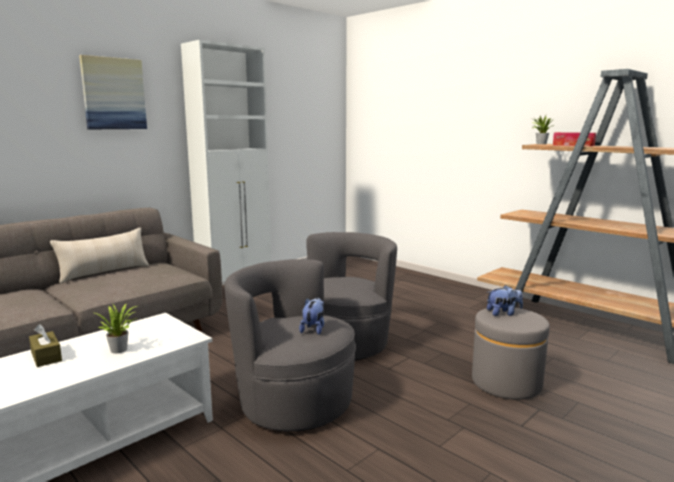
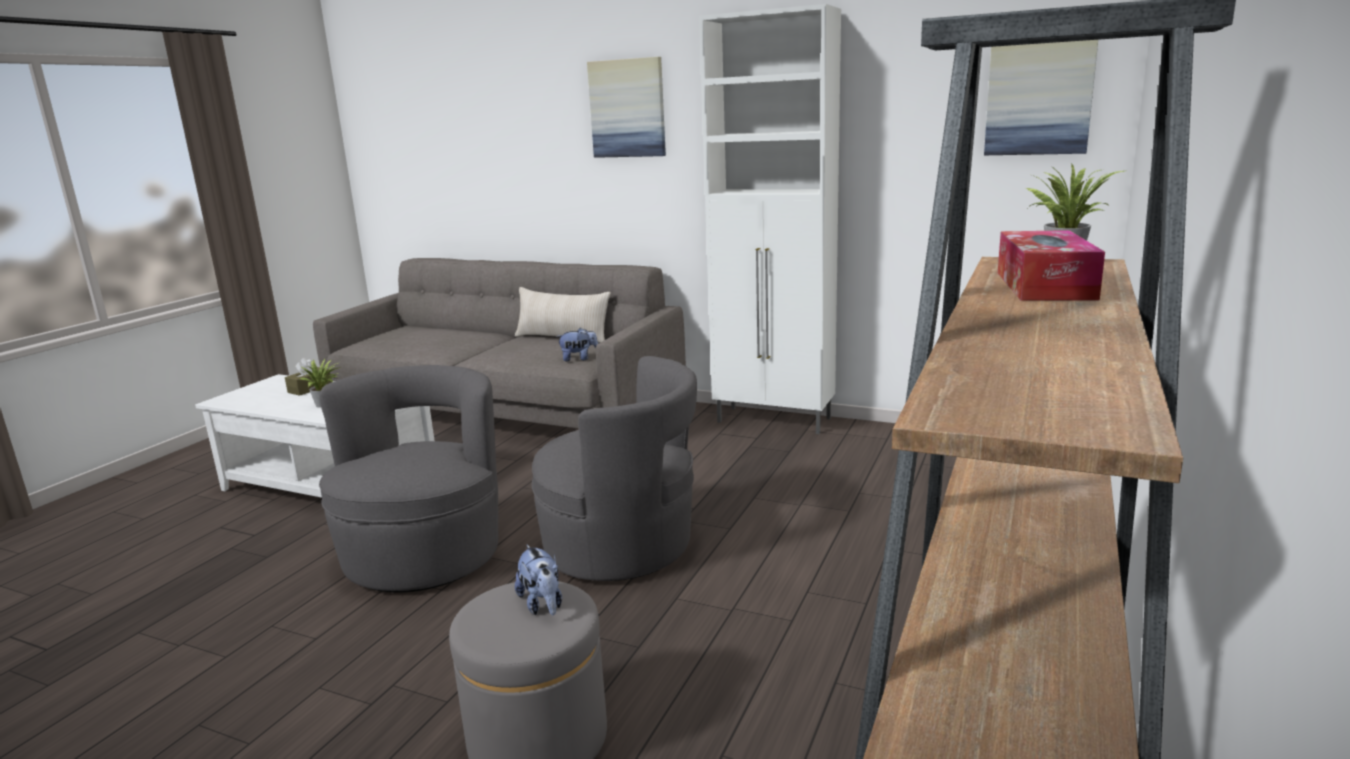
camera: 70 degrees right, 5 degrees up
plush toy [299,297,324,335] -> plush toy moved to [556,328,598,361]
none -> picture [984,40,1098,155]

